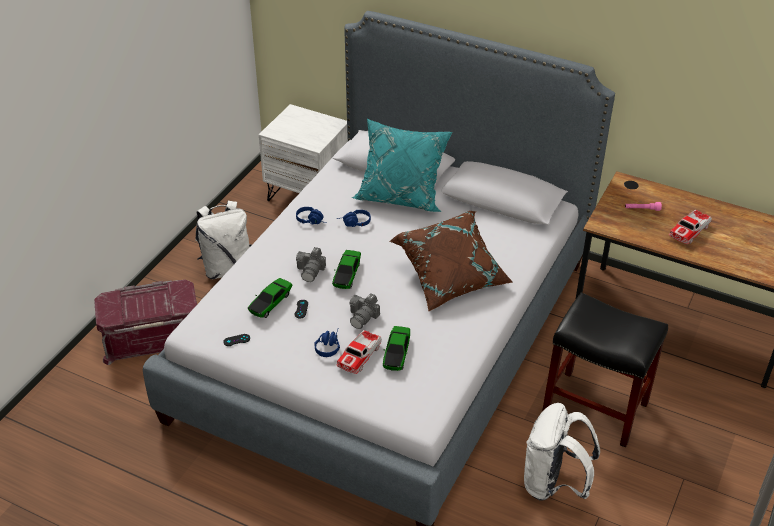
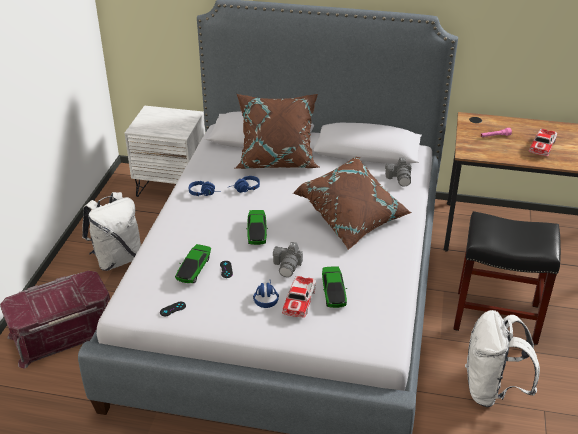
camera: 15 degrees left, 5 degrees down
camera [296,247,326,282] -> camera moved to [385,157,411,187]
turquoise pillow [351,119,452,212] -> brown pillow [236,94,319,169]

